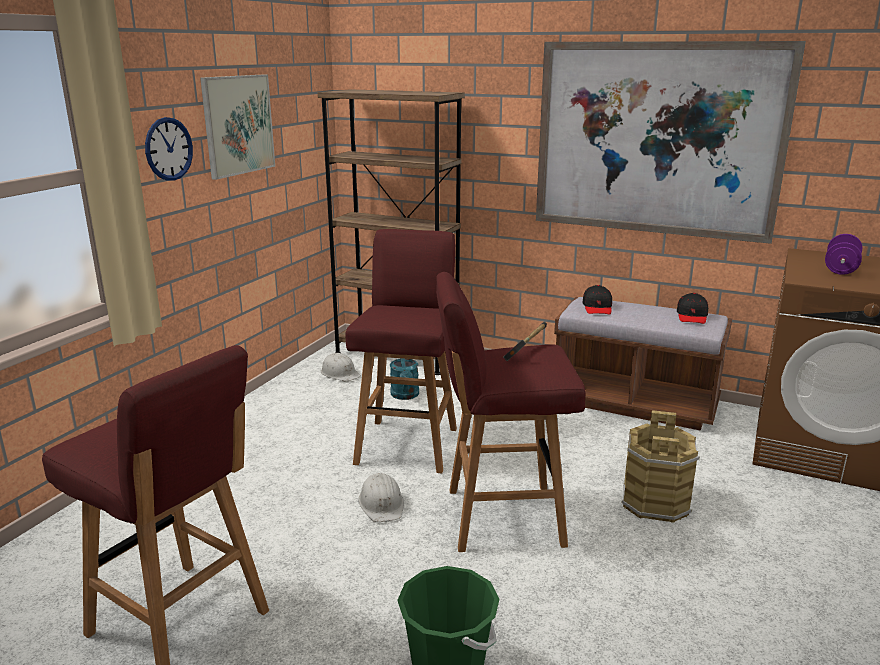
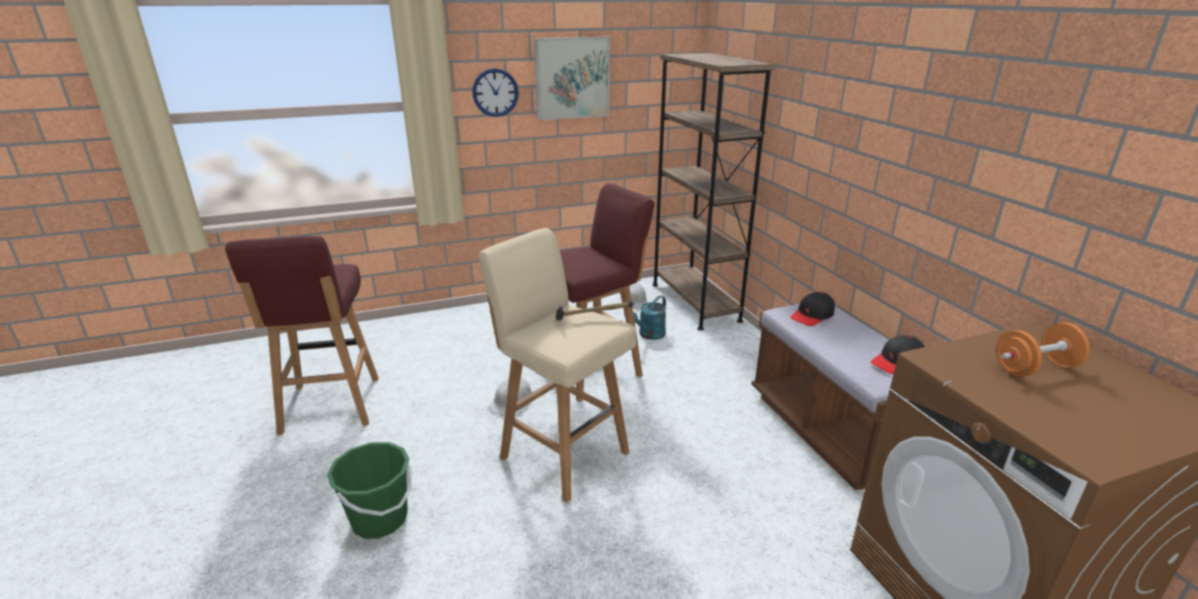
camera: 45 degrees right, 5 degrees up
red stool [436,272,586,552] -> beige stool [478,228,636,503]
picture [536,41,806,244] -> none
brown bucket [621,410,700,523] -> none
purple dumbbell [825,234,862,275] -> orange dumbbell [996,322,1090,377]

